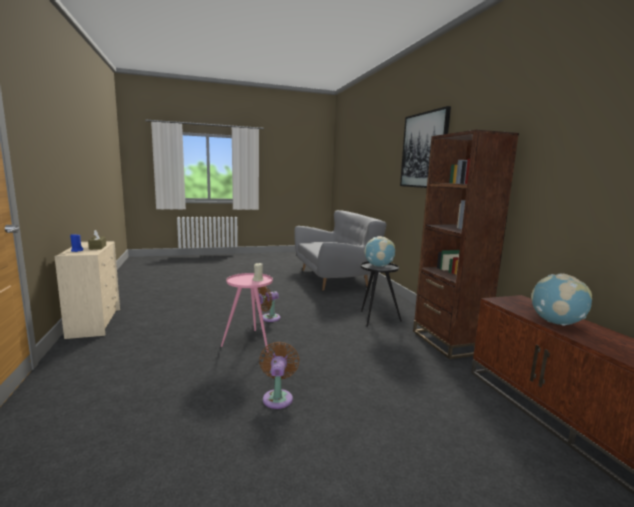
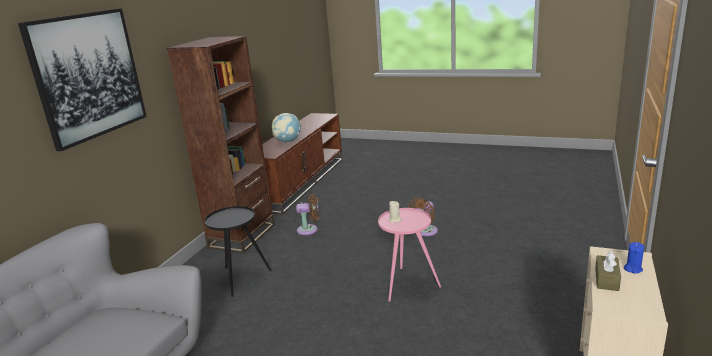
camera: 140 degrees left, 10 degrees up
brown fan [255,286,281,322] -> brown fan moved to [296,193,319,235]
globe [364,236,395,267] -> none

